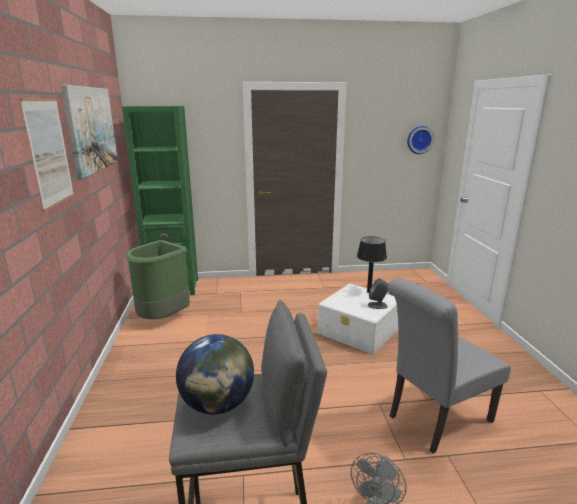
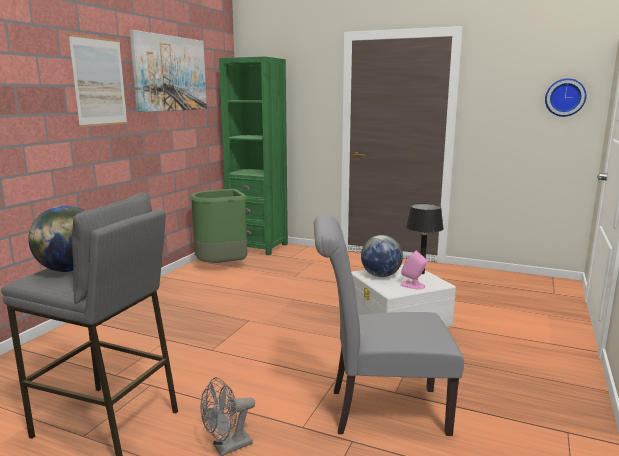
camera: 30 degrees right, 5 degrees down
grey speaker [368,278,388,309] -> pink speaker [401,251,427,290]
none -> globe [361,235,403,277]

